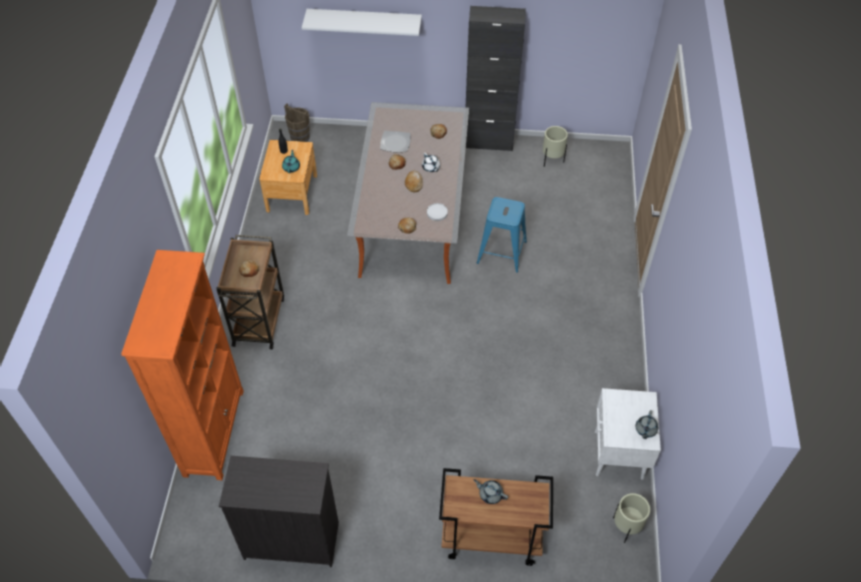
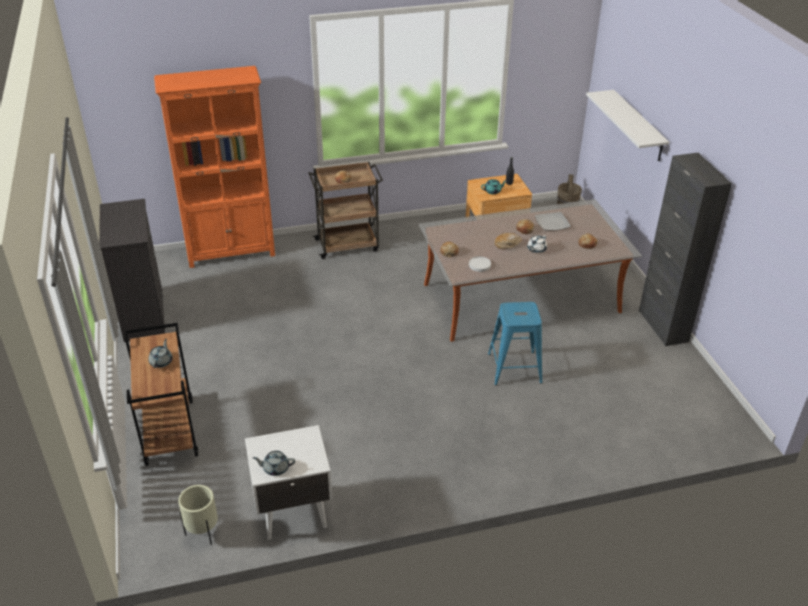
camera: 70 degrees right, 15 degrees down
beige planter [543,126,568,167] -> none

